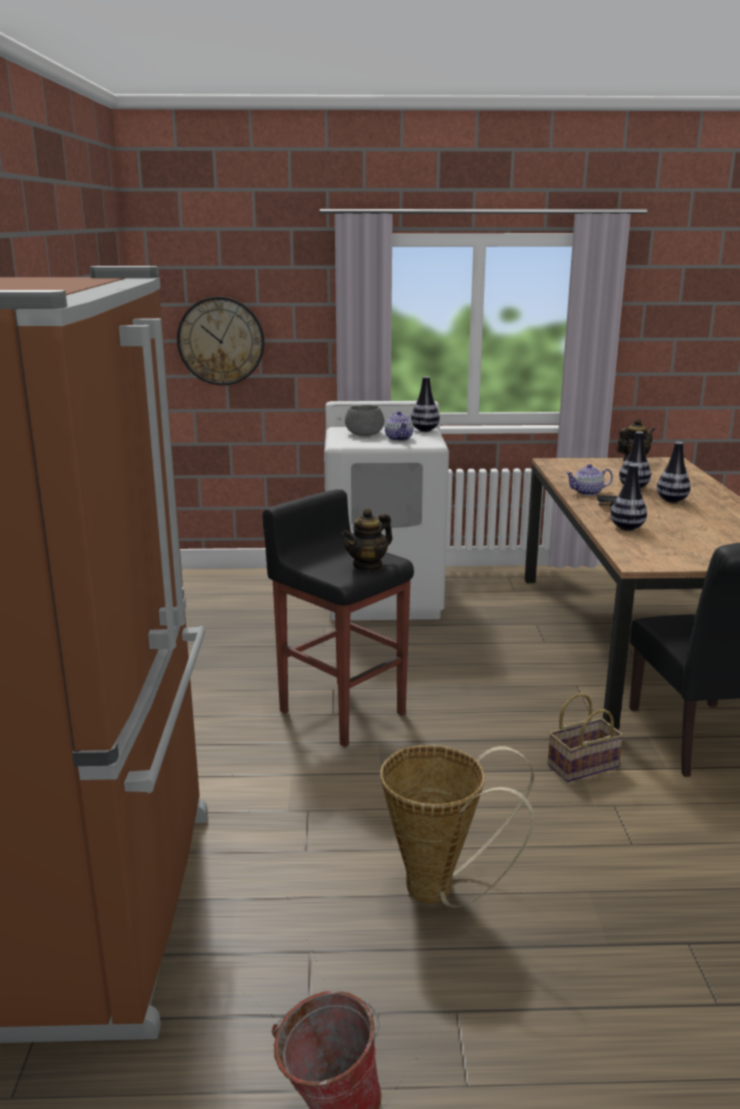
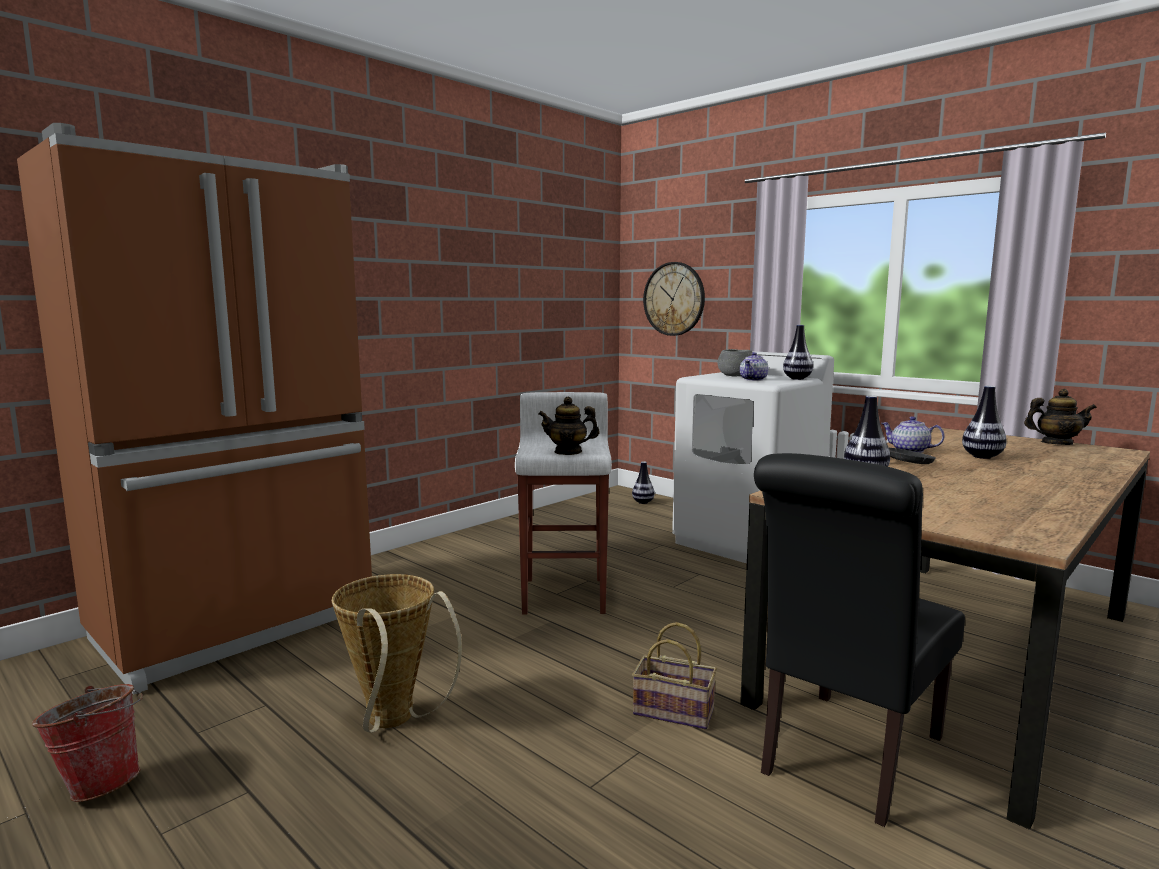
camera: 45 degrees right, 10 degrees down
black stool [262,489,414,747] -> white stool [515,392,612,614]
vase [657,442,691,503] -> vase moved to [632,461,655,504]

